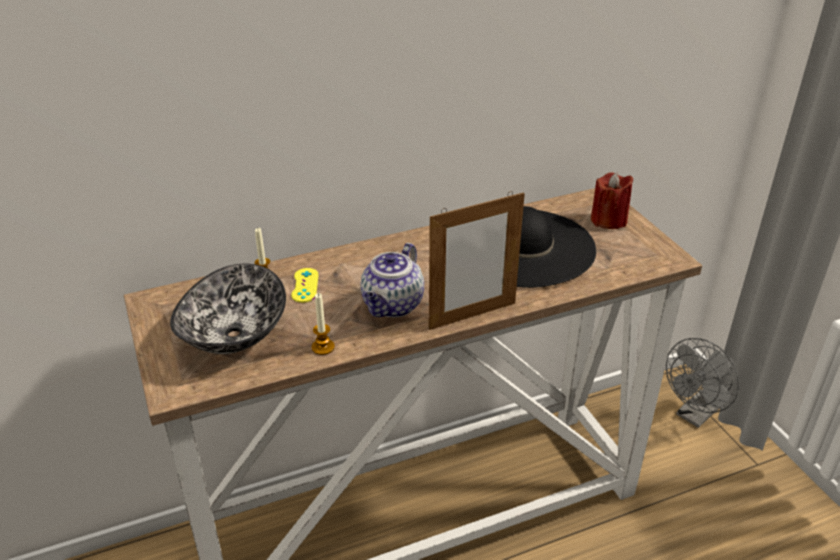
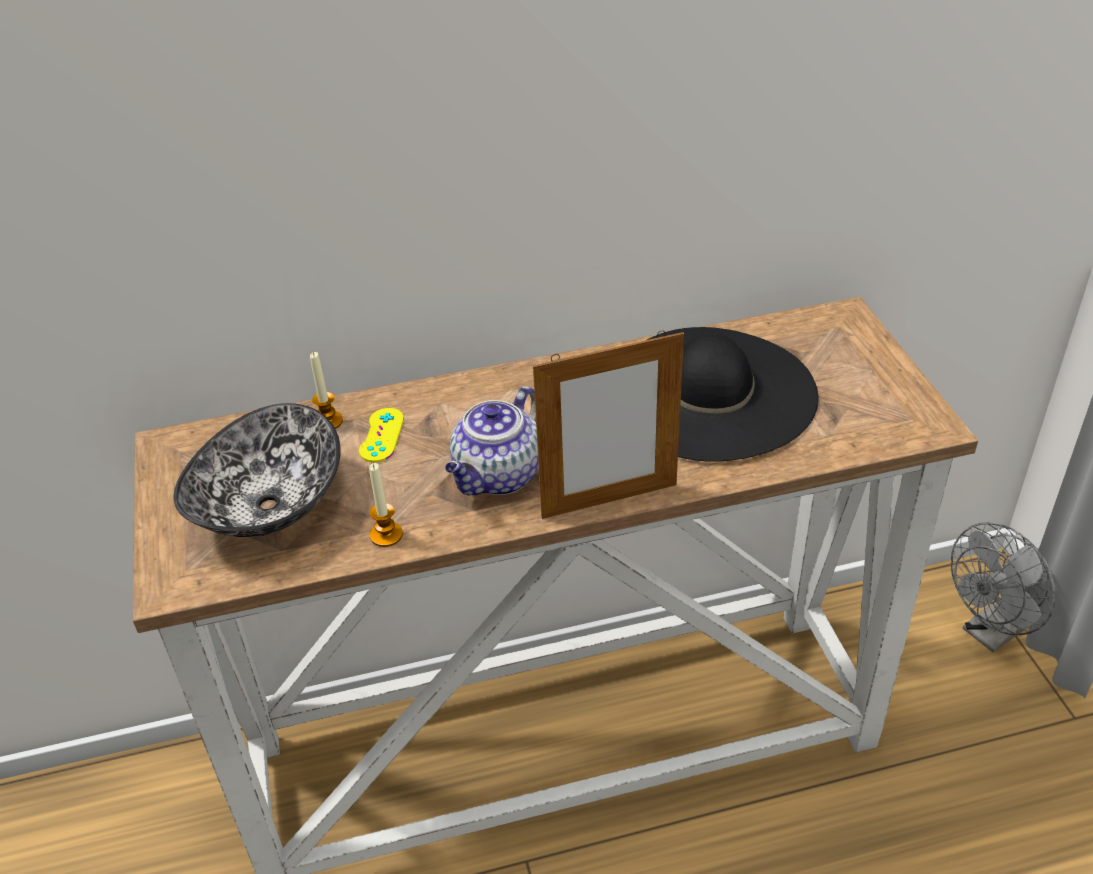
camera: 10 degrees right, 5 degrees up
red candle [591,172,633,229] -> none

